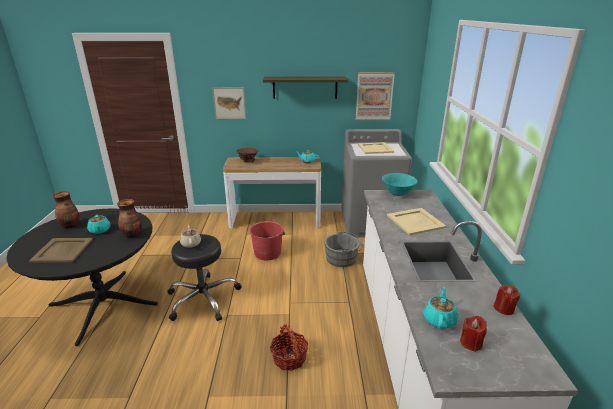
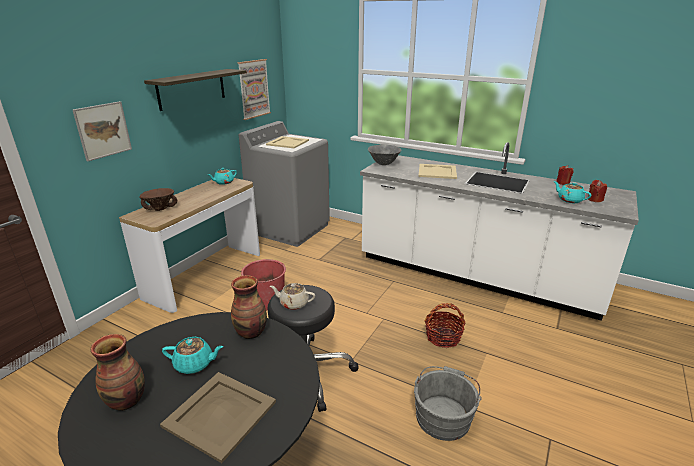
camera: 60 degrees left, 0 degrees up
grey bucket [324,231,363,267] -> grey bucket moved to [414,366,482,441]
turquoise bowl [382,173,418,196] -> grey bowl [368,145,402,165]

